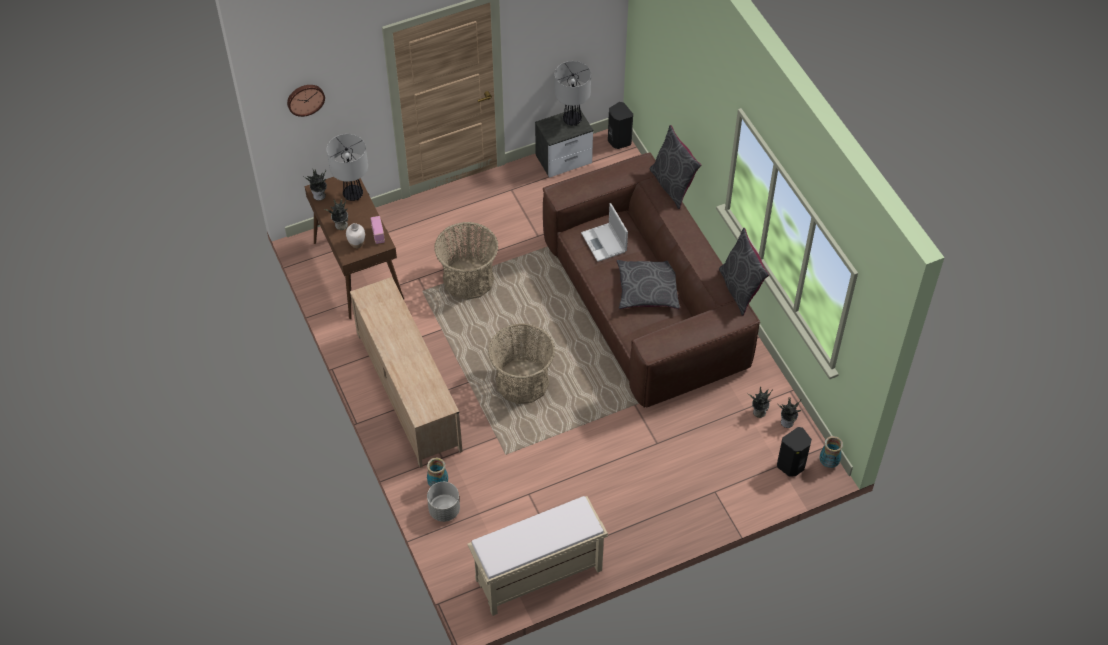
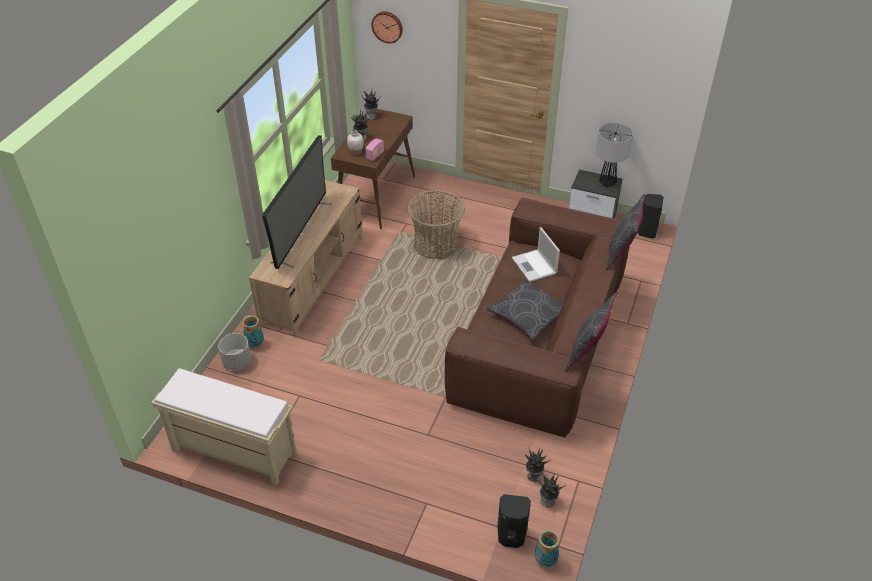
camera: 45 degrees right, 10 degrees down
table lamp [327,134,368,201] -> none
basket [488,323,555,404] -> none
laptop [581,203,628,262] -> laptop turned 45 degrees counterclockwise [512,227,560,282]
none -> television [262,135,332,269]

